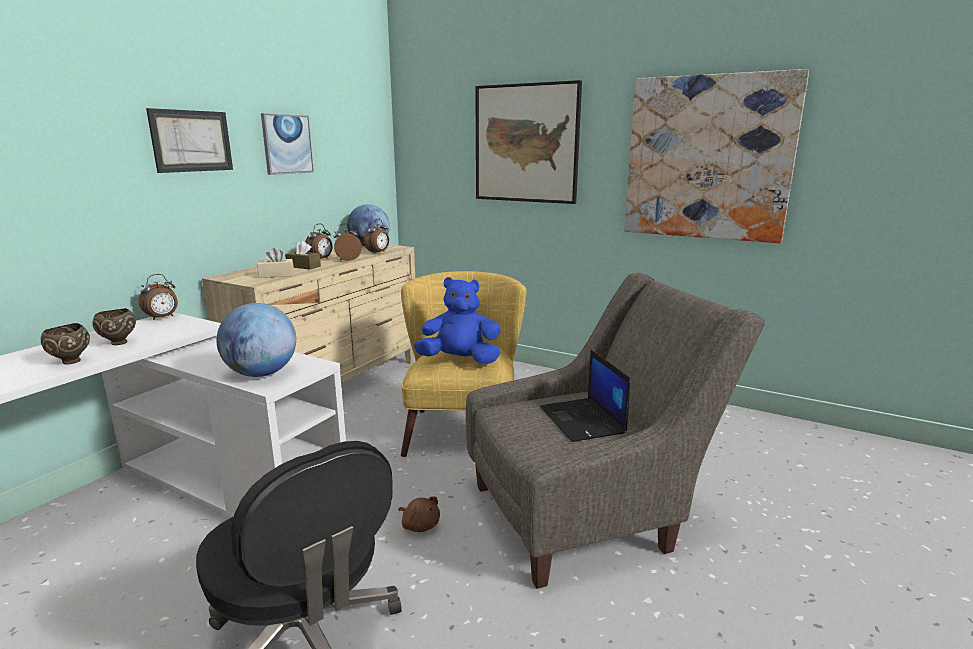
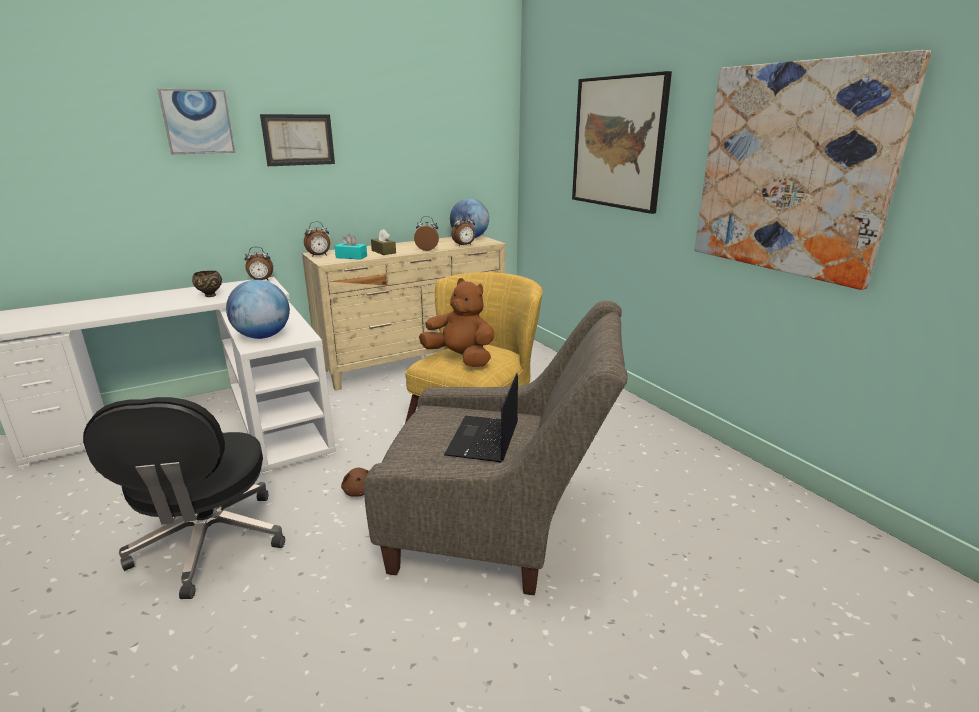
camera: 30 degrees right, 5 degrees up
brown bowl [41,323,90,365] -> none
beige tissue box [257,248,294,278] -> turquoise tissue box [335,234,367,260]
picture [261,113,314,175] -> picture moved to [158,89,235,154]
alarm clock [305,224,332,259] -> alarm clock moved to [304,221,330,257]
blue plush toy [414,277,501,364] -> brown plush toy [419,278,494,367]

